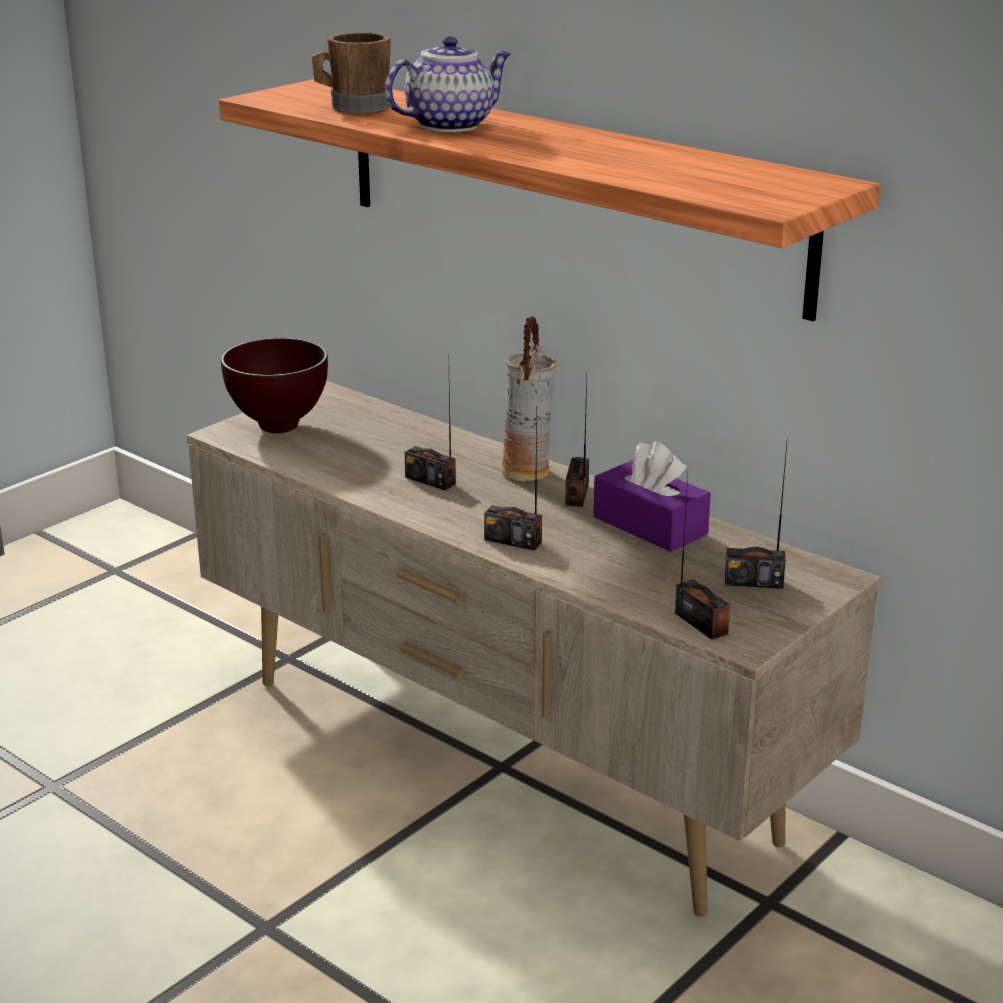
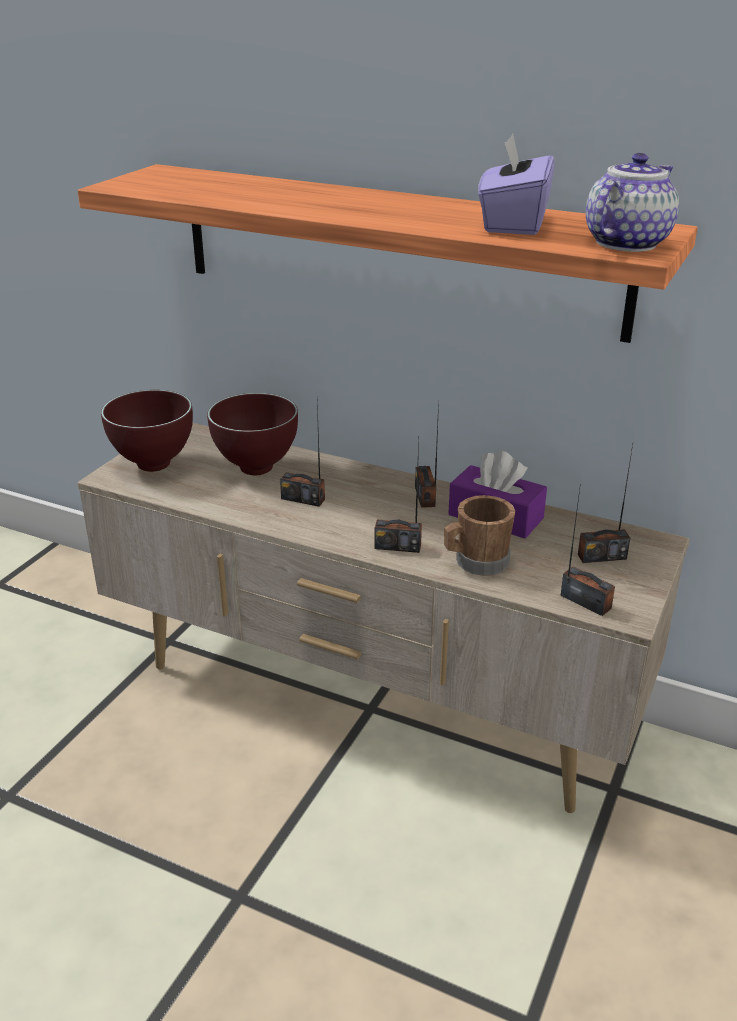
camera: 15 degrees left, 5 degrees up
brown mug [312,32,391,114] -> brown mug moved to [444,495,515,576]
teapot [385,36,511,132] -> teapot moved to [586,153,679,252]
vase [501,317,556,481] -> none
none -> brown bowl [207,393,298,475]
none -> purple tissue box [478,133,555,235]

